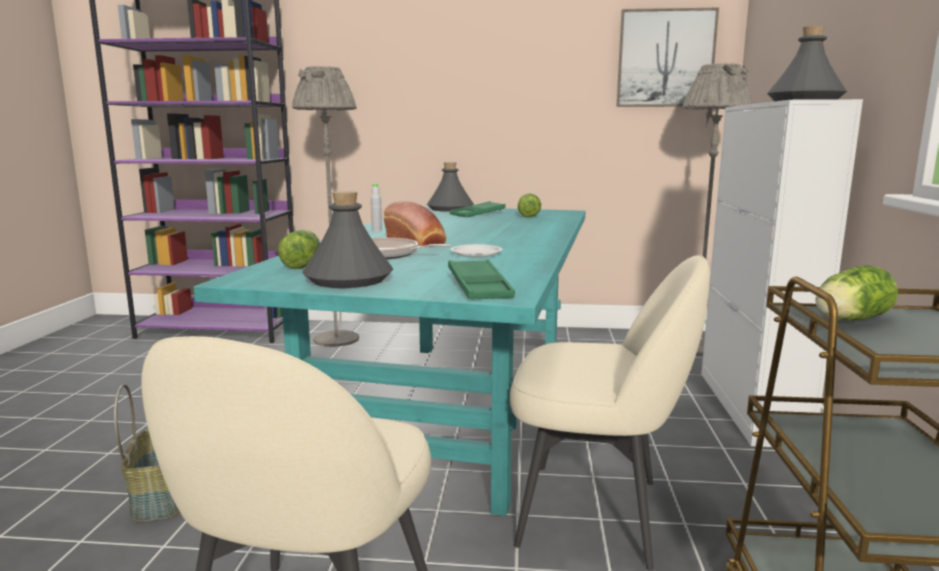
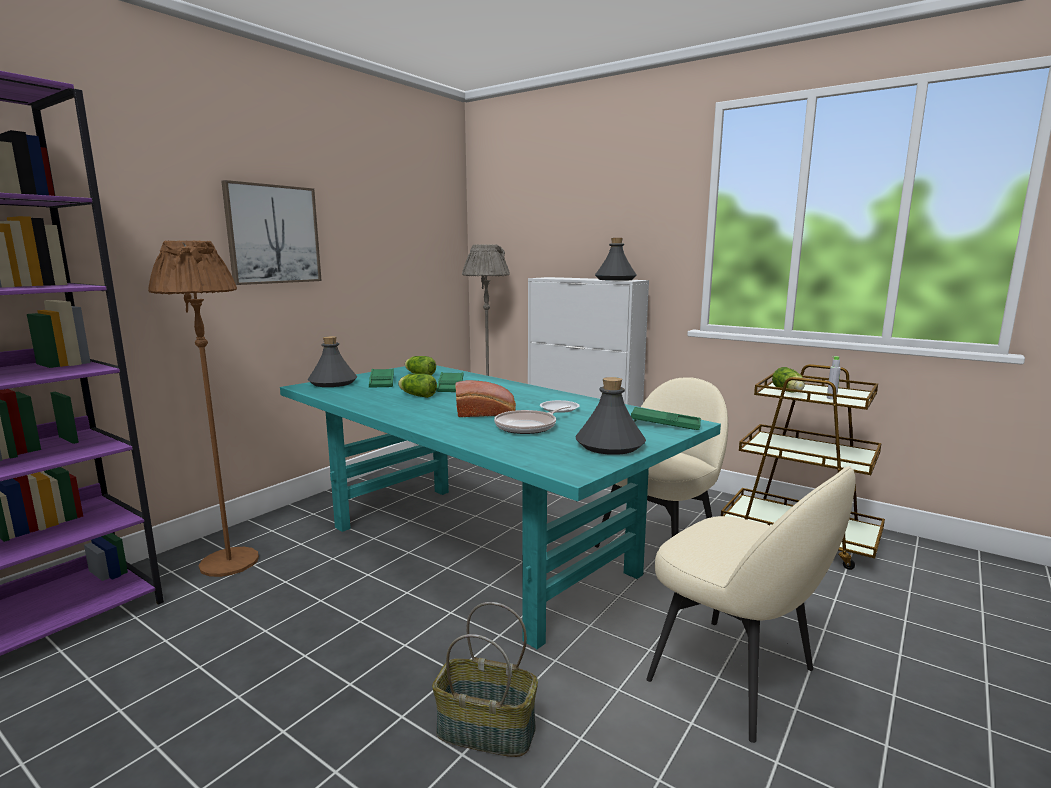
camera: 60 degrees left, 0 degrees up
lettuce [278,230,320,269] -> lettuce moved to [398,374,437,398]
grey floor lamp [292,66,359,347] -> brown floor lamp [148,240,259,577]
grey bottle [371,183,382,232] -> grey bottle moved to [827,356,841,399]
picture [616,8,719,107] -> picture moved to [221,180,322,285]
none -> green tray [436,372,463,392]

